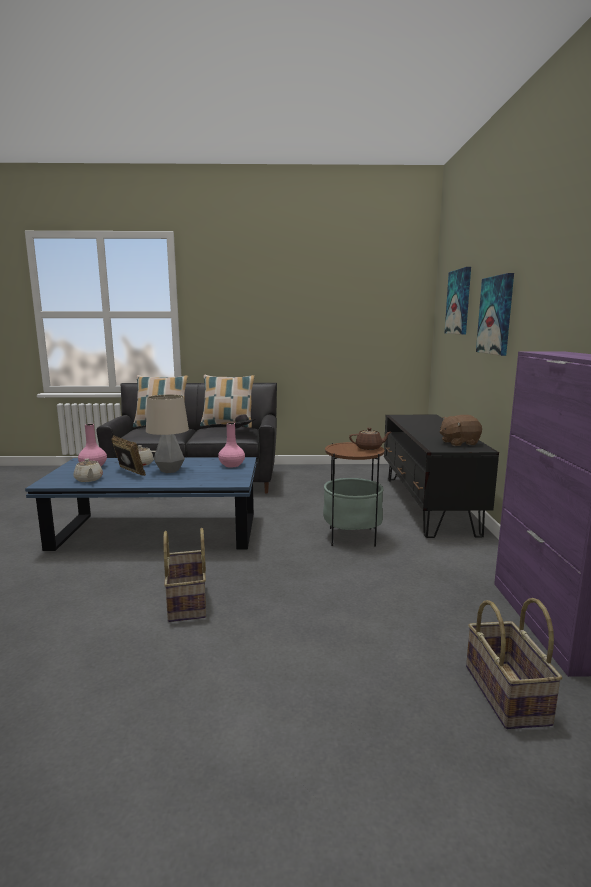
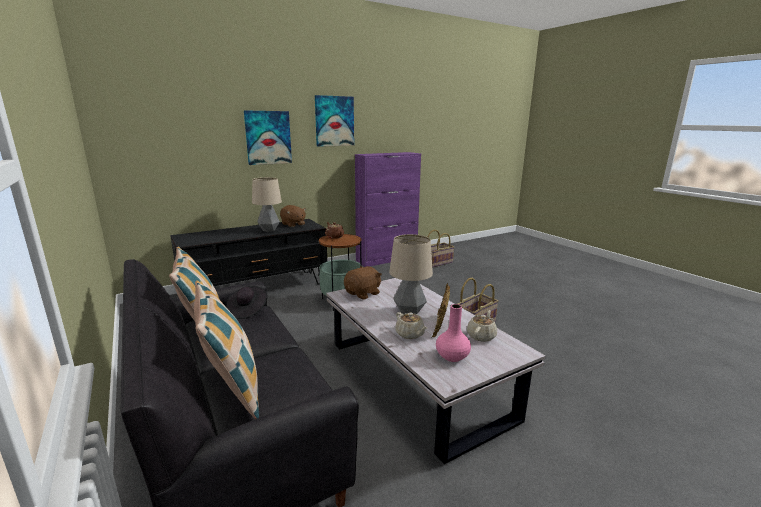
camera: 120 degrees left, 5 degrees up
blue coffee table [25,457,256,551] -> white coffee table [326,278,545,464]
pink vase [218,423,245,468] -> brown plush toy [344,266,382,300]
picture [445,267,471,335] -> picture moved to [315,95,354,147]
none -> table lamp [252,177,282,232]

